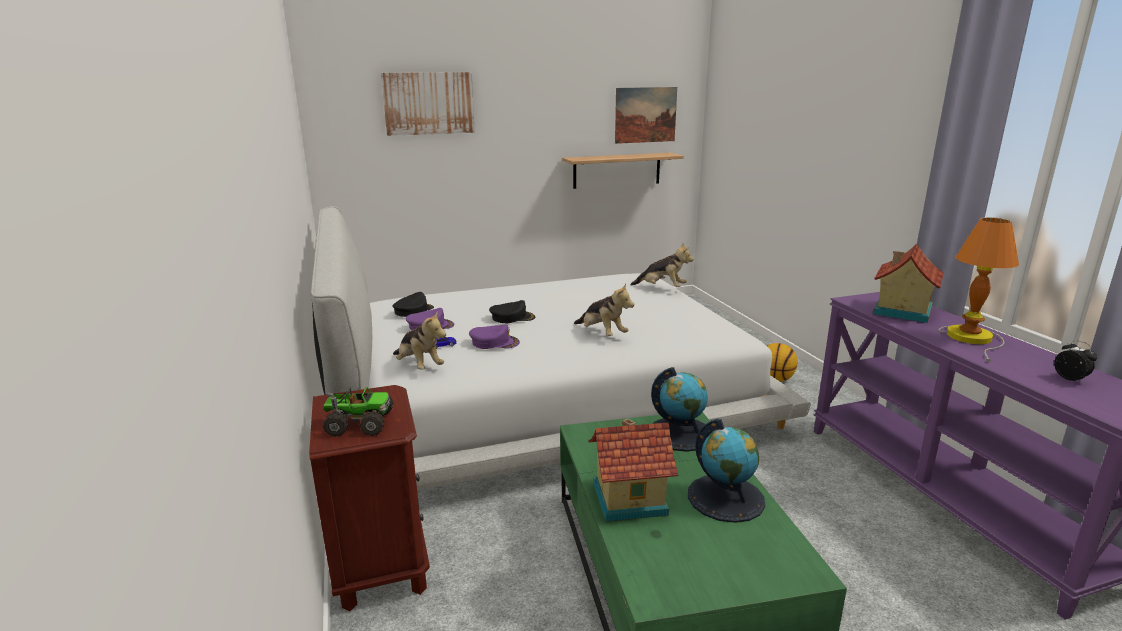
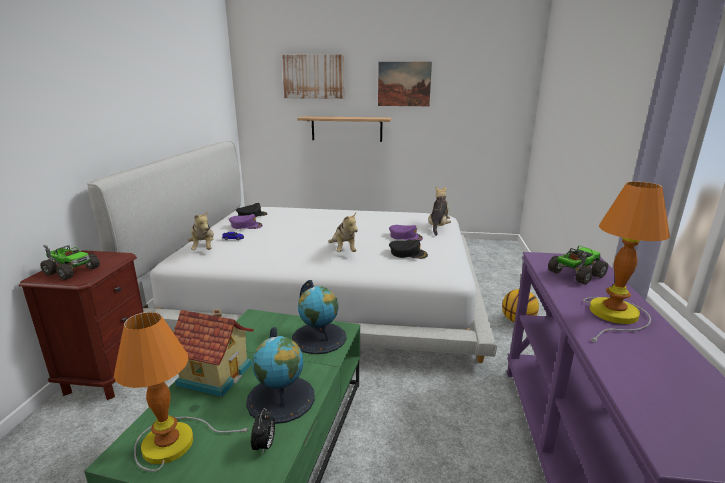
camera: 25 degrees right, 0 degrees up
purple cap [469,324,520,349] -> purple cap moved to [389,225,423,241]
black cap [489,300,535,323] -> black cap moved to [389,240,428,259]
shelf [562,153,684,189] -> shelf moved to [297,116,391,142]
picture [615,87,677,144] -> picture moved to [378,62,432,106]
plush toy [631,243,694,287] -> plush toy turned 120 degrees counterclockwise [428,187,451,236]
toy house [874,244,944,323] -> toy truck [548,245,608,285]
alarm clock [1054,340,1097,384] -> alarm clock moved to [251,408,275,454]
none -> table lamp [114,312,247,472]

